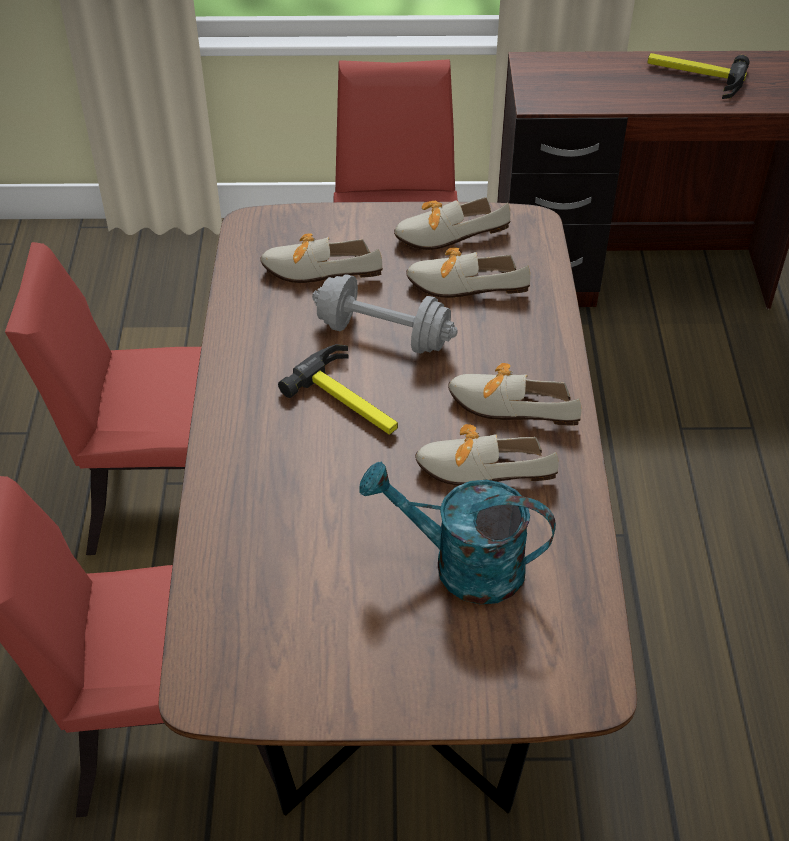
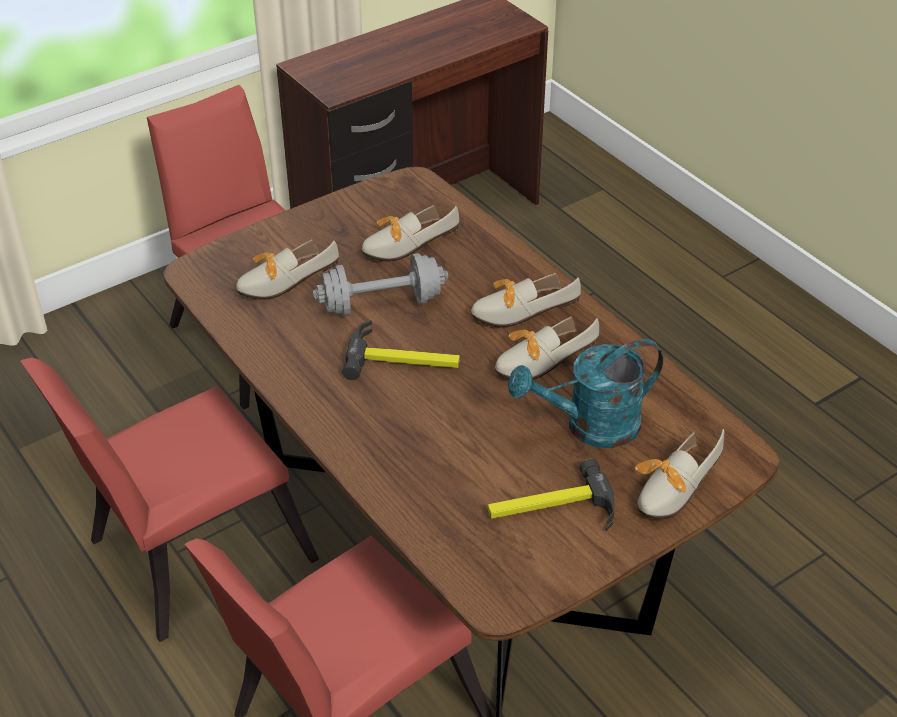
camera: 35 degrees left, 5 degrees down
shoe [394,197,510,250] -> shoe moved to [635,429,724,519]
hammer [647,53,750,99] -> hammer moved to [487,459,615,531]

